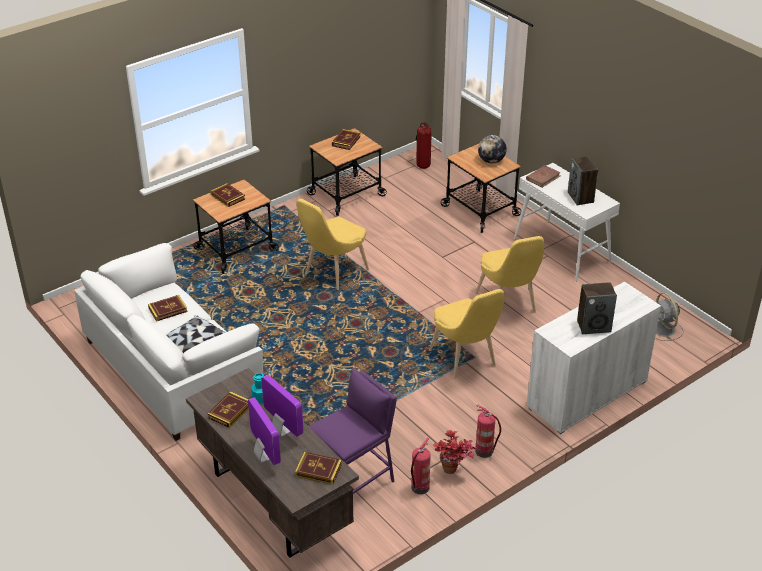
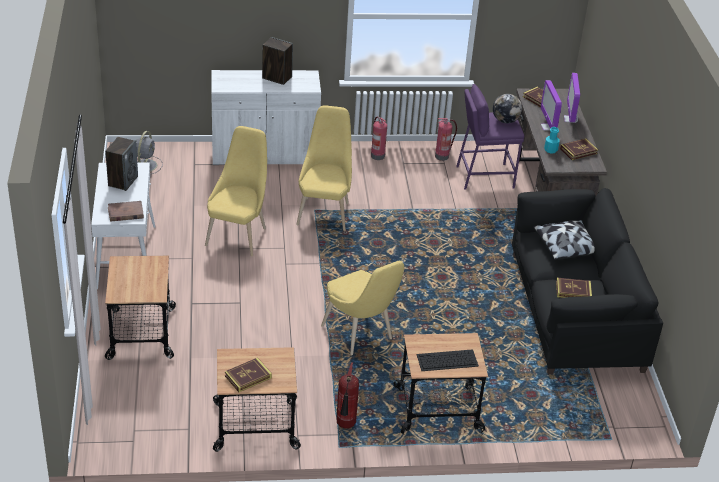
camera: 150 degrees left, 0 degrees up
white sofa [74,243,263,441] -> black sofa [512,188,663,375]
book [210,183,245,207] -> keyboard [416,349,479,371]
yellow chair [296,199,369,290] -> yellow chair turned 75 degrees clockwise [321,261,404,355]
fire extinguisher [416,122,432,169] -> fire extinguisher moved to [336,362,359,429]
potted plant [433,430,475,474] -> none
globe [478,135,507,164] -> globe moved to [493,94,522,123]

